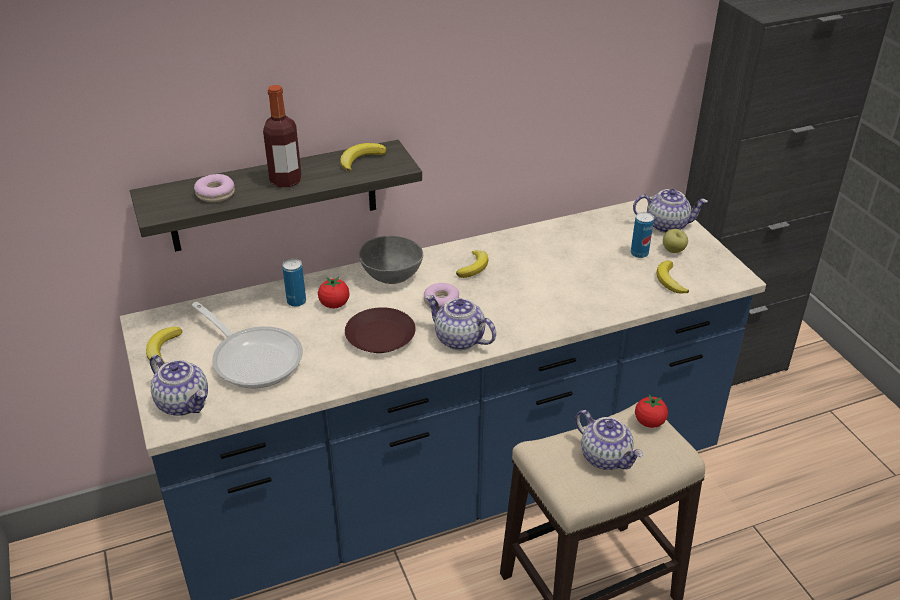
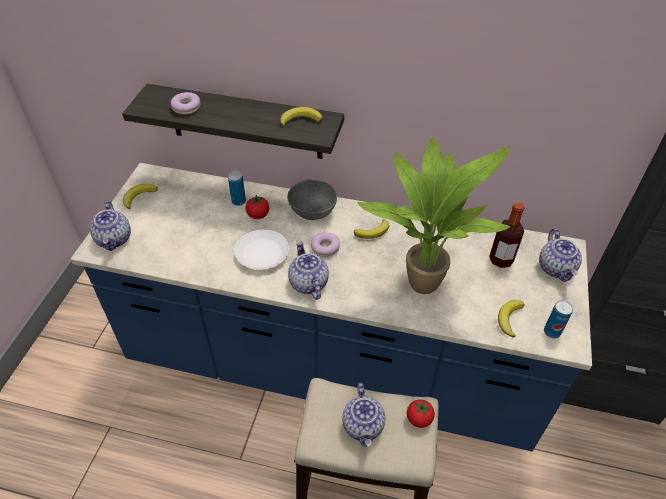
camera: 35 degrees right, 10 degrees up
frying pan [192,302,303,388] -> none
bottle [263,85,302,187] -> bottle moved to [489,202,524,268]
brown plate [345,307,416,353] -> white plate [234,230,289,270]
can [631,212,654,258] -> can moved to [544,300,573,338]
teapot [633,189,708,233] -> teapot turned 45 degrees clockwise [539,228,582,282]
apple [663,229,688,253] -> none
none -> potted plant [357,137,511,294]

